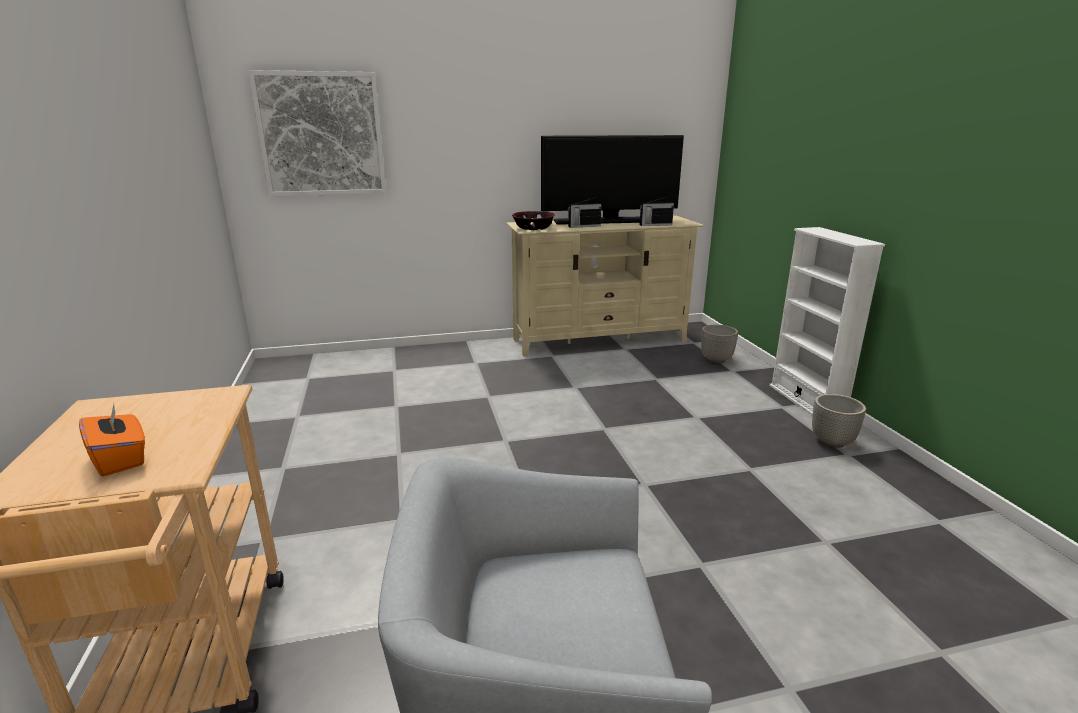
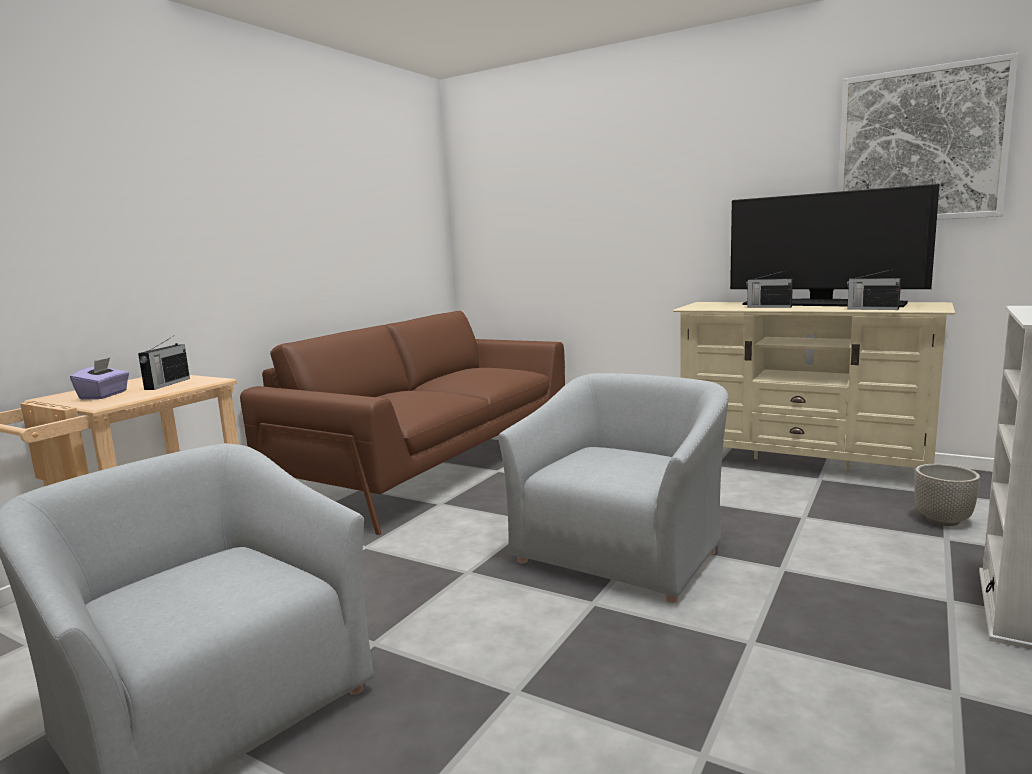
camera: 45 degrees right, 10 degrees down
orange tissue box [79,403,145,477] -> purple tissue box [70,358,129,400]
picture [248,70,386,197] -> picture moved to [838,53,1019,220]
bowl [512,211,555,230] -> none
planter [812,394,866,448] -> none
none -> radio [138,336,190,390]
none -> brown sofa [240,311,565,535]
none -> grey armchair [498,373,729,603]

